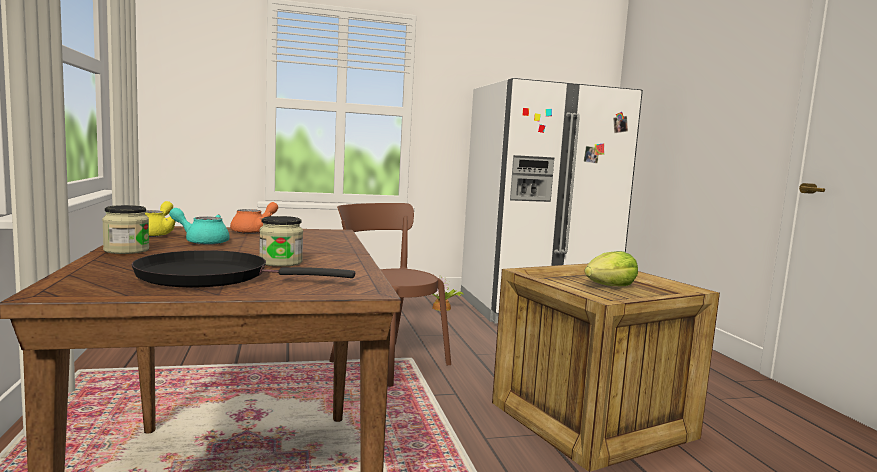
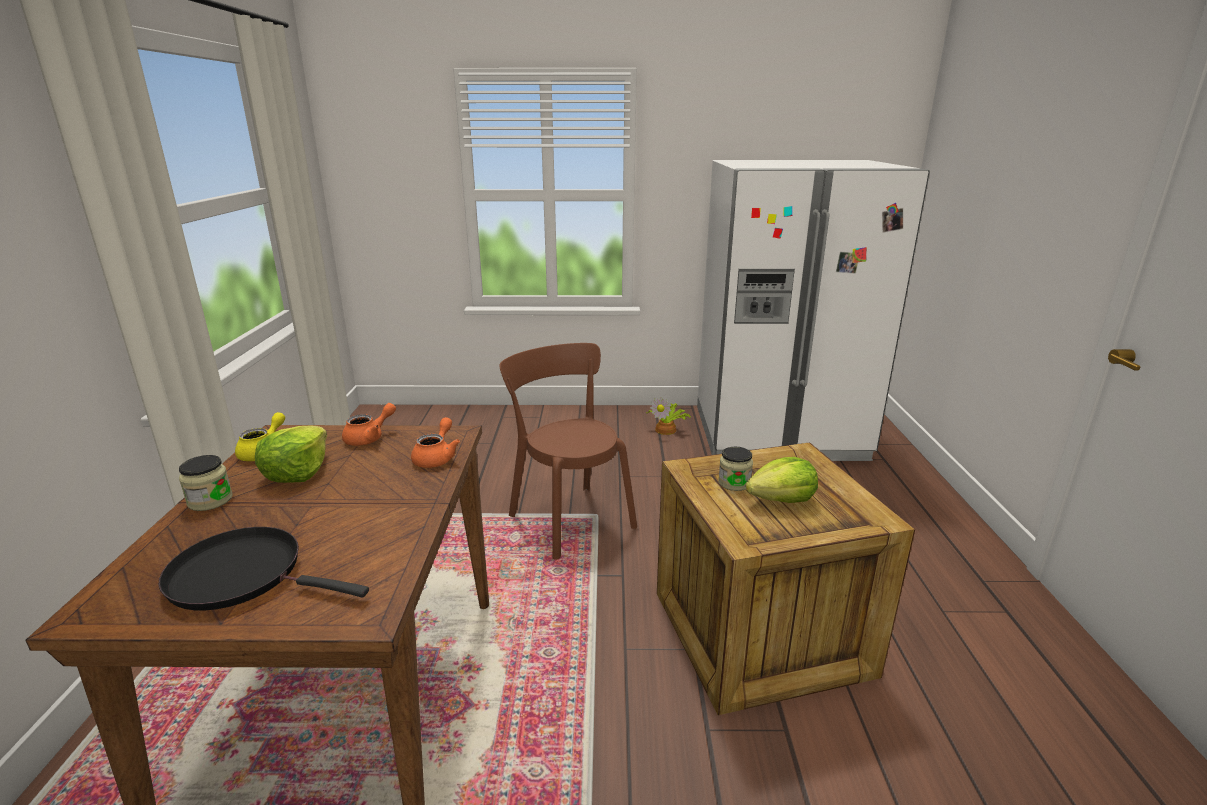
camera: 15 degrees right, 15 degrees up
turquoise teapot [169,208,230,245] -> lettuce [255,426,327,483]
jar [259,216,303,267] -> jar moved to [718,447,753,491]
none -> orange teapot [411,417,460,468]

